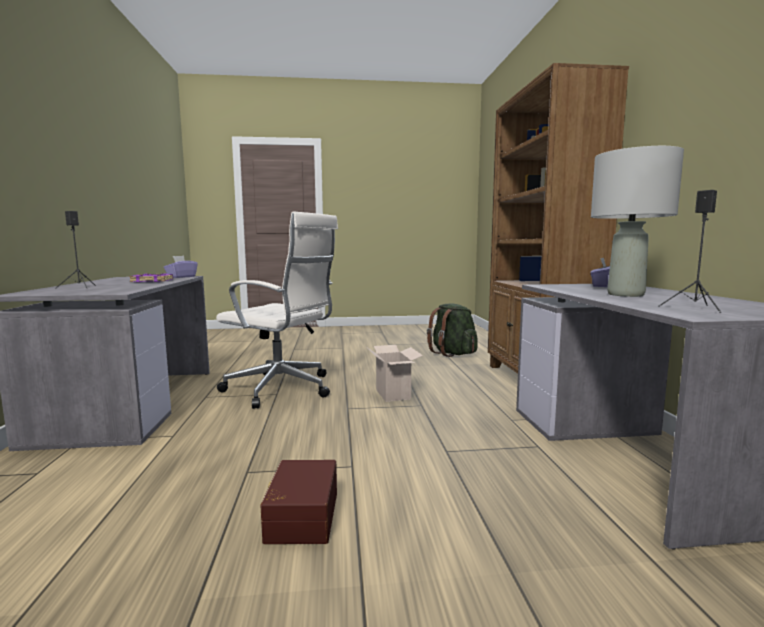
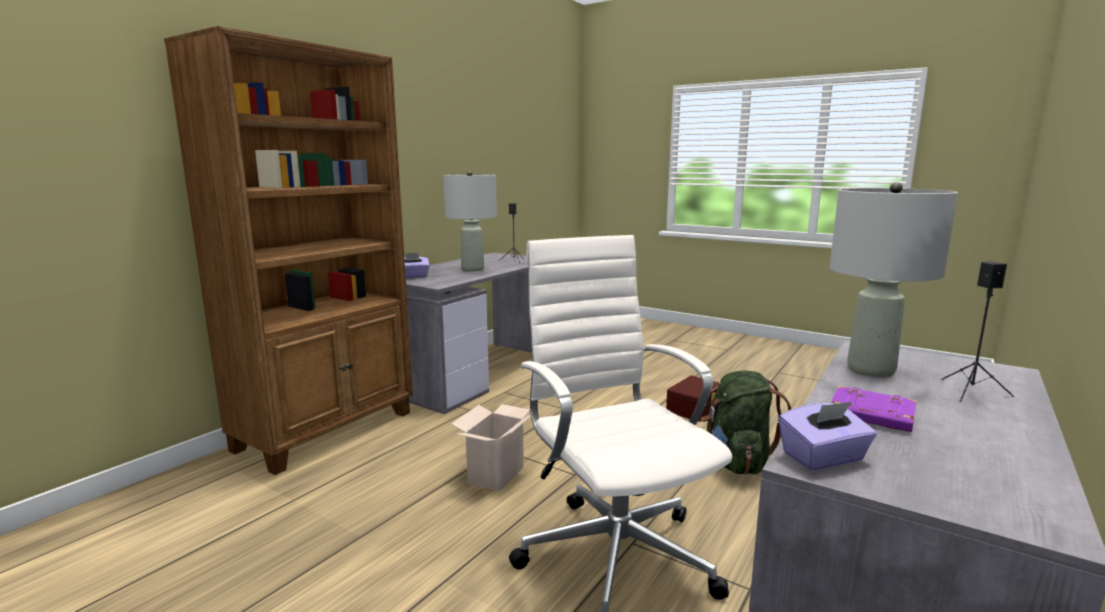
camera: 140 degrees left, 5 degrees up
green backpack [427,303,477,357] -> green backpack moved to [701,370,791,475]
none -> grey table lamp [830,182,958,378]

